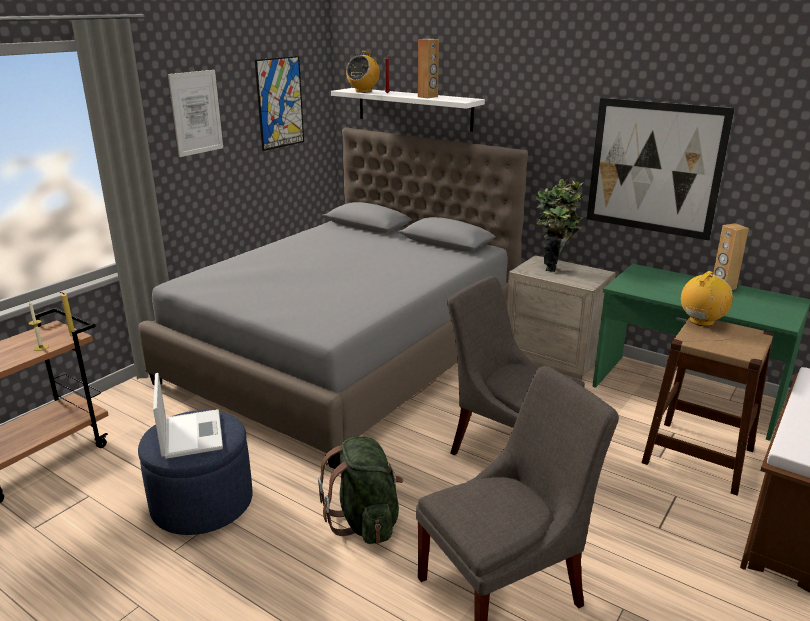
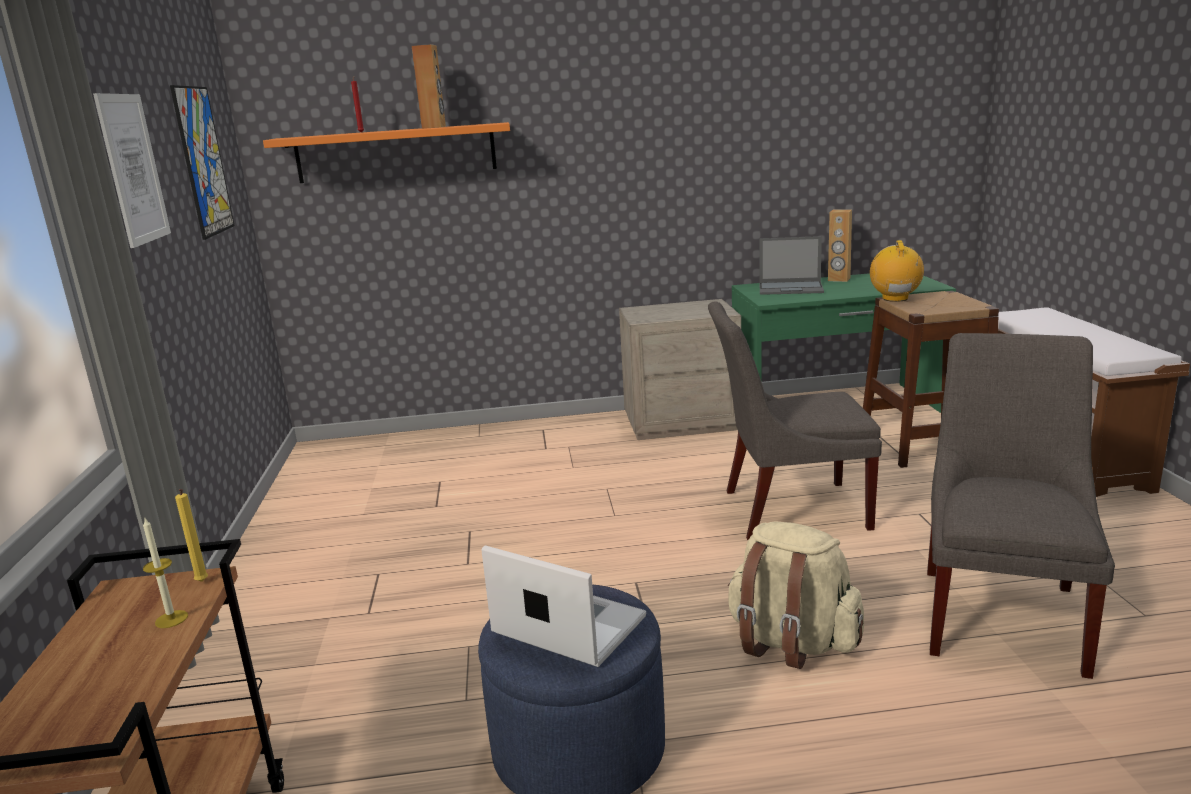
camera: 40 degrees left, 5 degrees down
grey bed [138,128,528,469] -> none
green backpack [318,436,403,544] -> beige backpack [728,521,864,669]
white shelf [331,88,485,132] -> orange shelf [263,122,510,183]
radio [346,51,380,93] -> none
potted plant [536,179,584,272] -> none
picture [587,98,735,240] -> none
none -> laptop [759,236,824,295]

